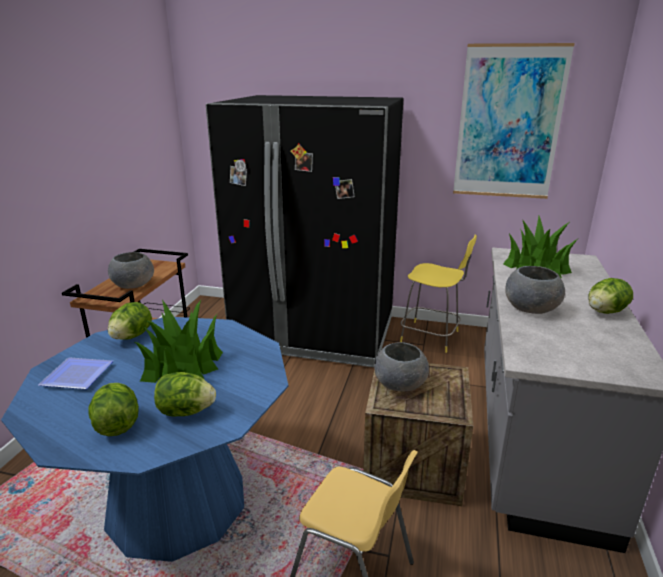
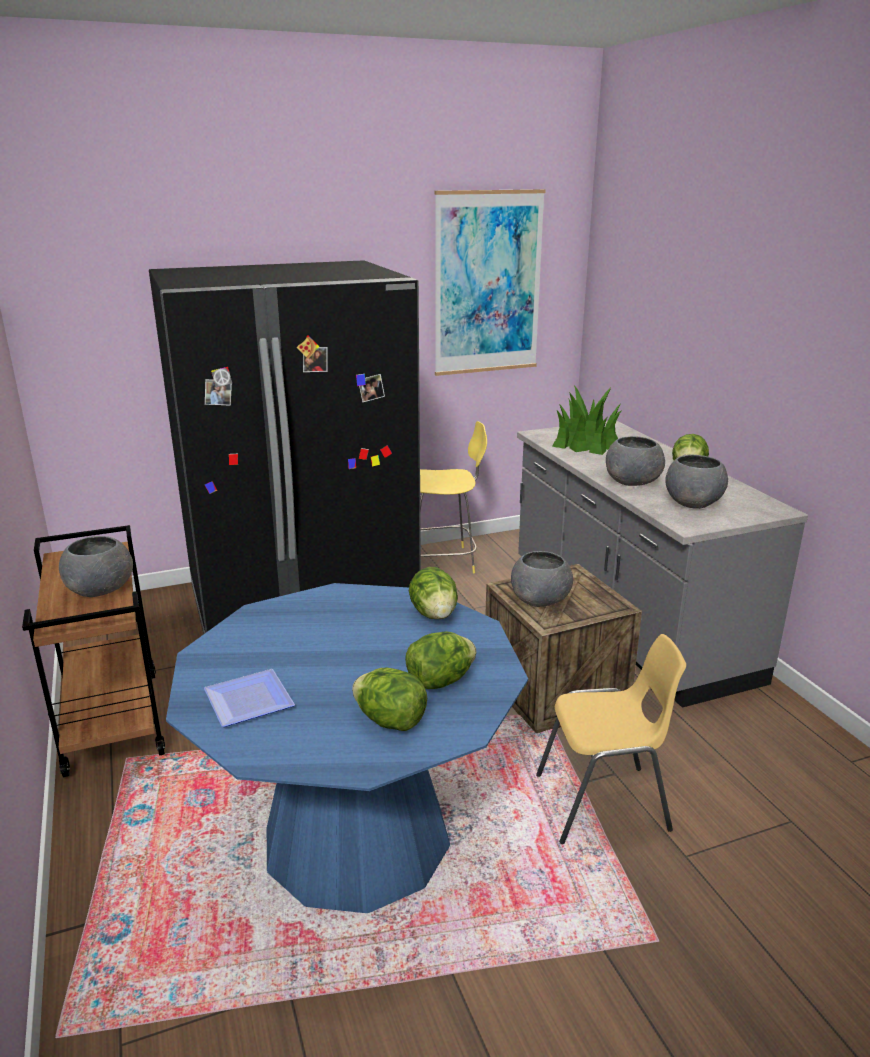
camera: 35 degrees left, 0 degrees up
lettuce [108,302,152,340] -> lettuce moved to [409,567,458,619]
potted plant [135,300,223,383] -> none
none -> grey bowl [665,455,728,509]

